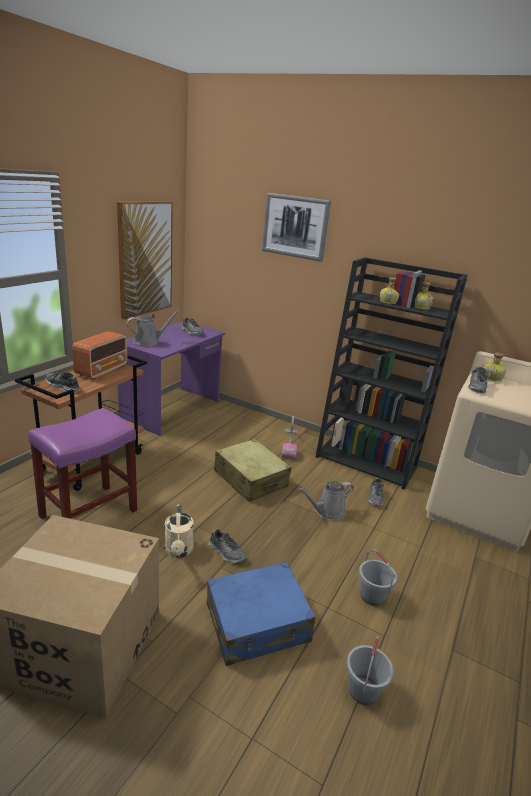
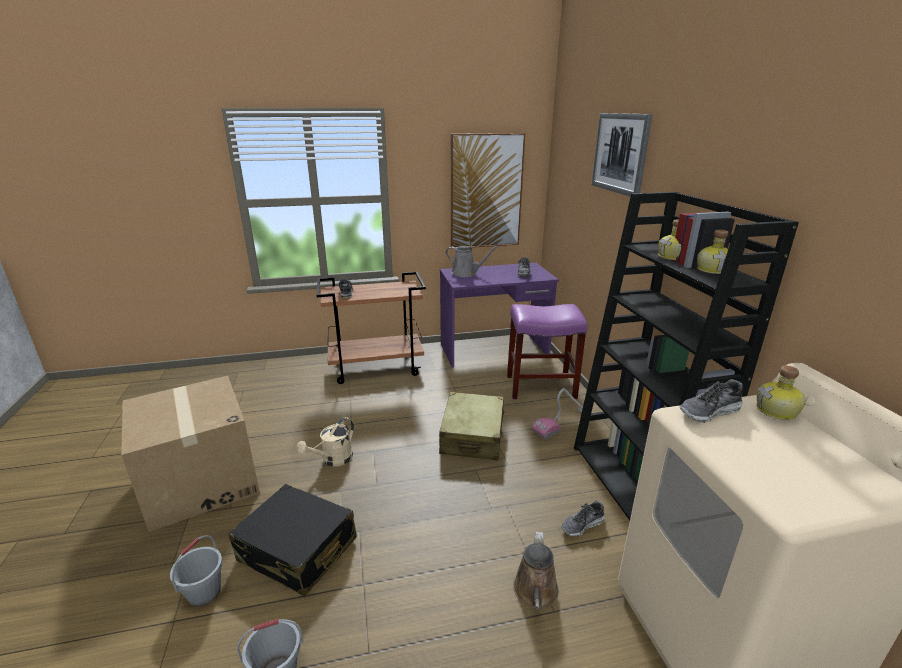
camera: 50 degrees right, 0 degrees up
purple stool [28,408,137,519] -> purple stool moved to [507,304,587,400]
radio [72,331,128,380] -> none
blue suitcase [207,562,315,666] -> black suitcase [228,484,357,596]
shoe [208,529,246,563] -> none
grey watering can [298,481,354,520] -> none
grey bucket [359,549,397,606] -> grey bucket moved to [170,535,223,607]
none -> brown watering can [513,532,559,609]

